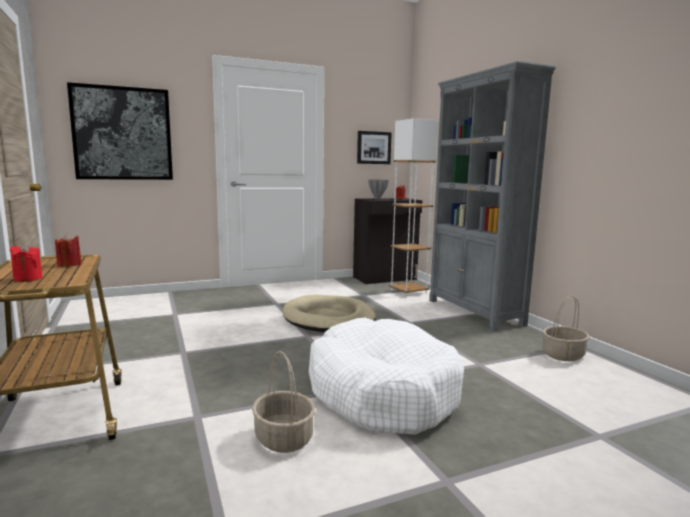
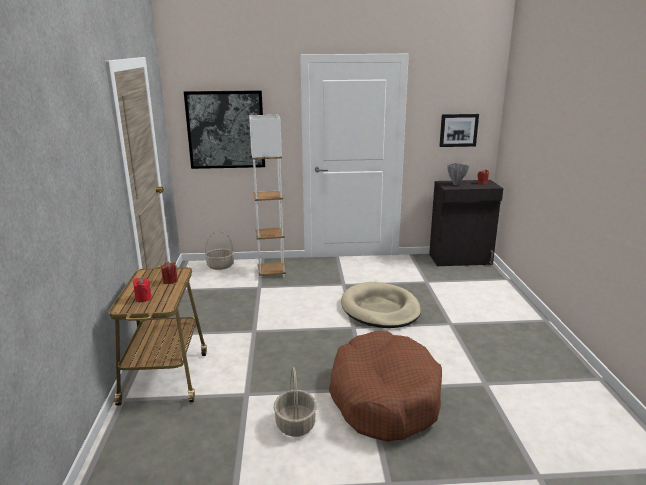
camera: 20 degrees right, 10 degrees up
white dog bed [309,318,464,435] -> brown dog bed [329,331,442,442]
white floor lamp [389,118,438,297] -> white floor lamp moved to [249,115,286,279]
grey bookcase [429,61,556,331] -> none
basket [542,296,589,361] -> basket moved to [205,231,234,270]

